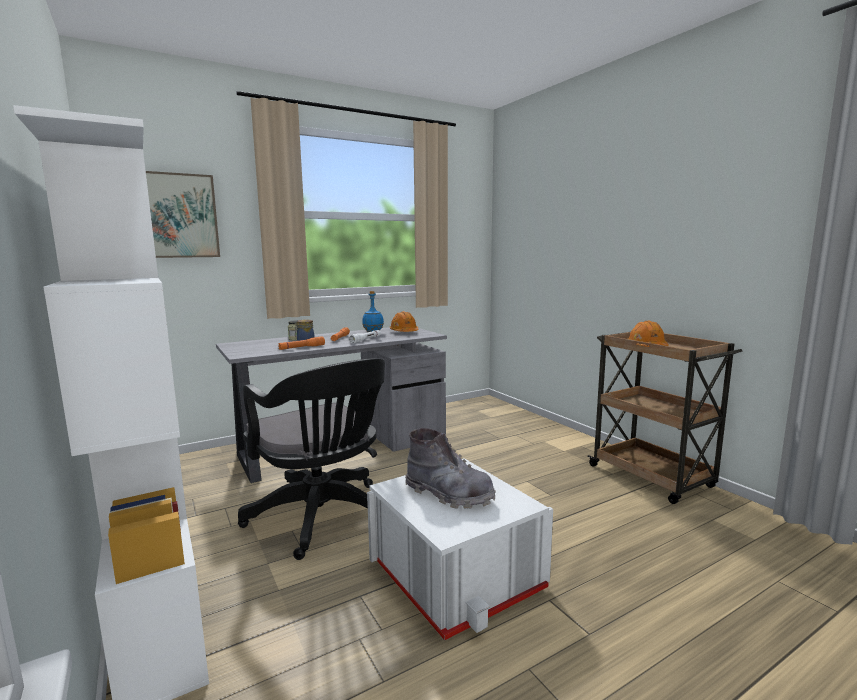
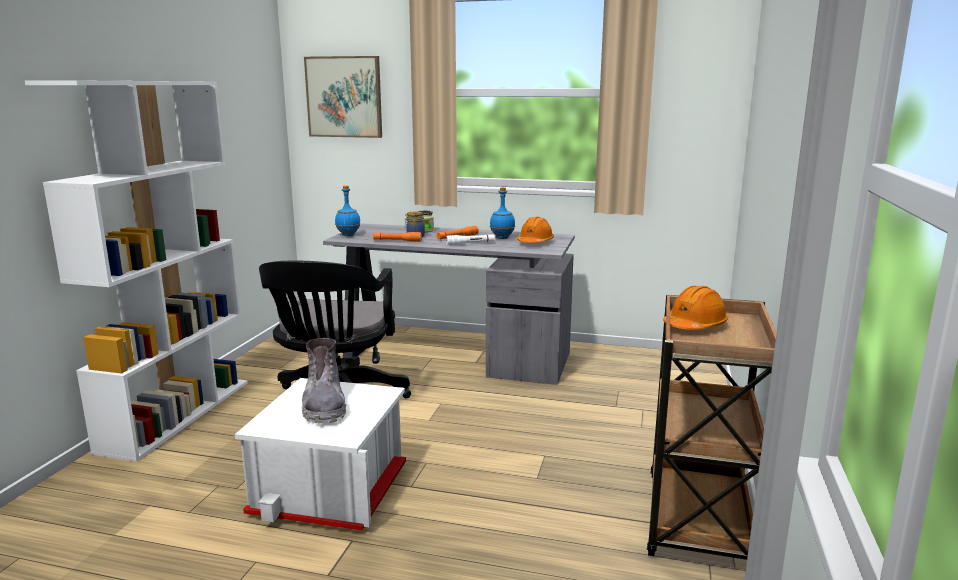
camera: 45 degrees right, 5 degrees up
none -> blue bottle [335,186,361,236]

